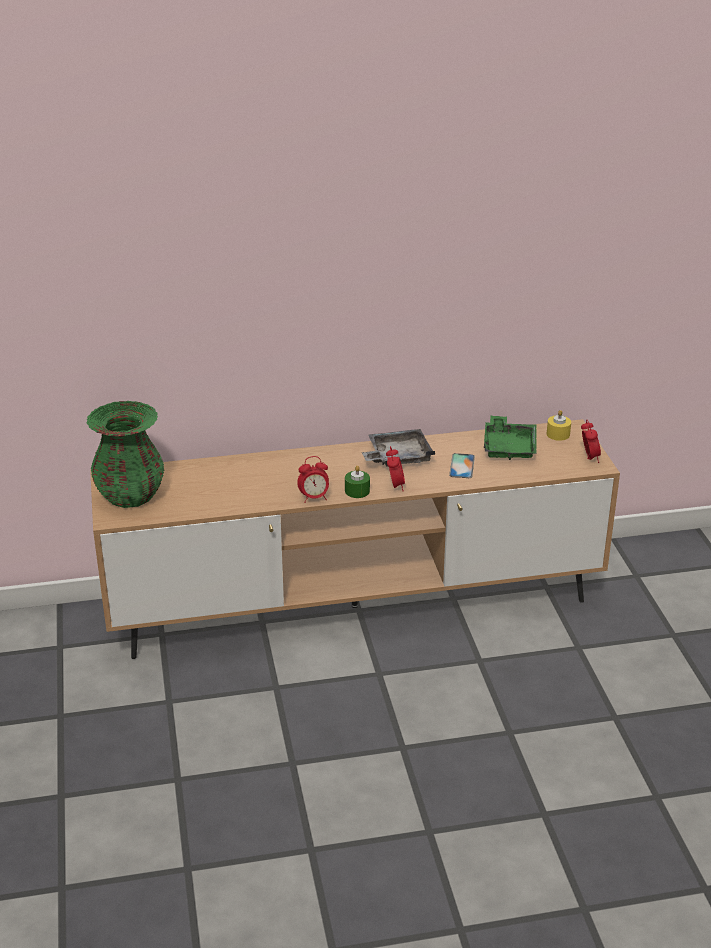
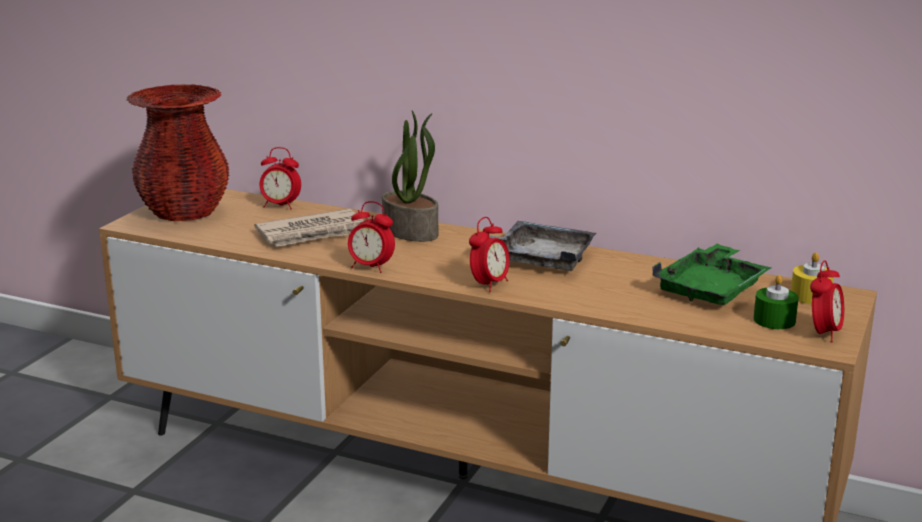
camera: 35 degrees right, 10 degrees down
green vase [86,401,164,508] -> red vase [126,84,230,221]
green candle [345,466,370,498] -> green candle moved to [753,275,799,329]
phone [449,453,475,478] -> none
none -> newspaper [255,209,364,247]
none -> alarm clock [260,147,301,209]
none -> potted plant [382,111,438,242]

